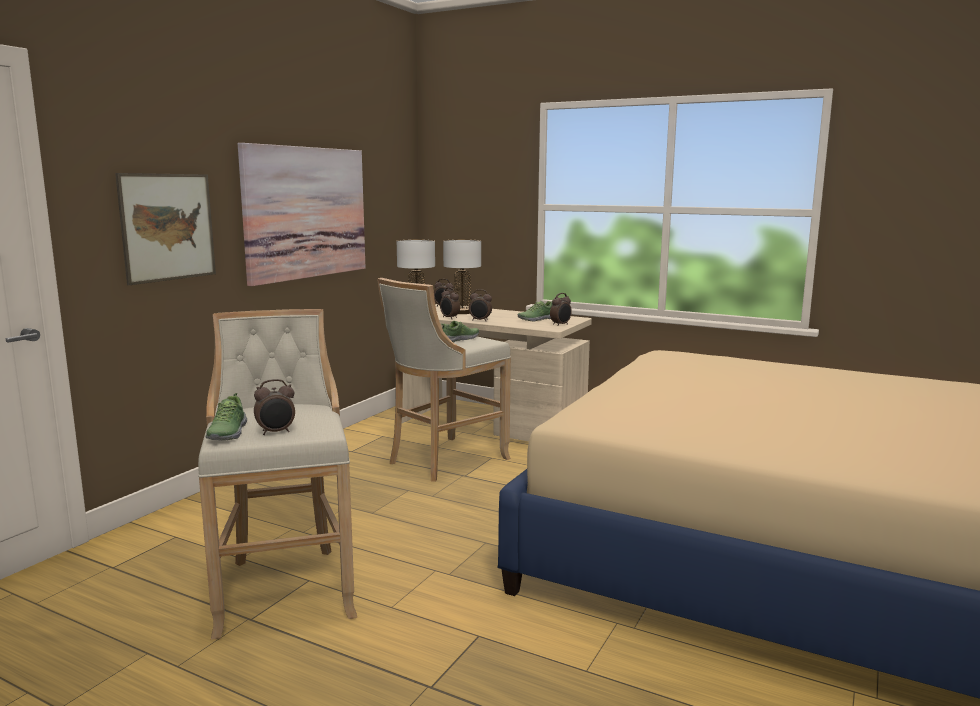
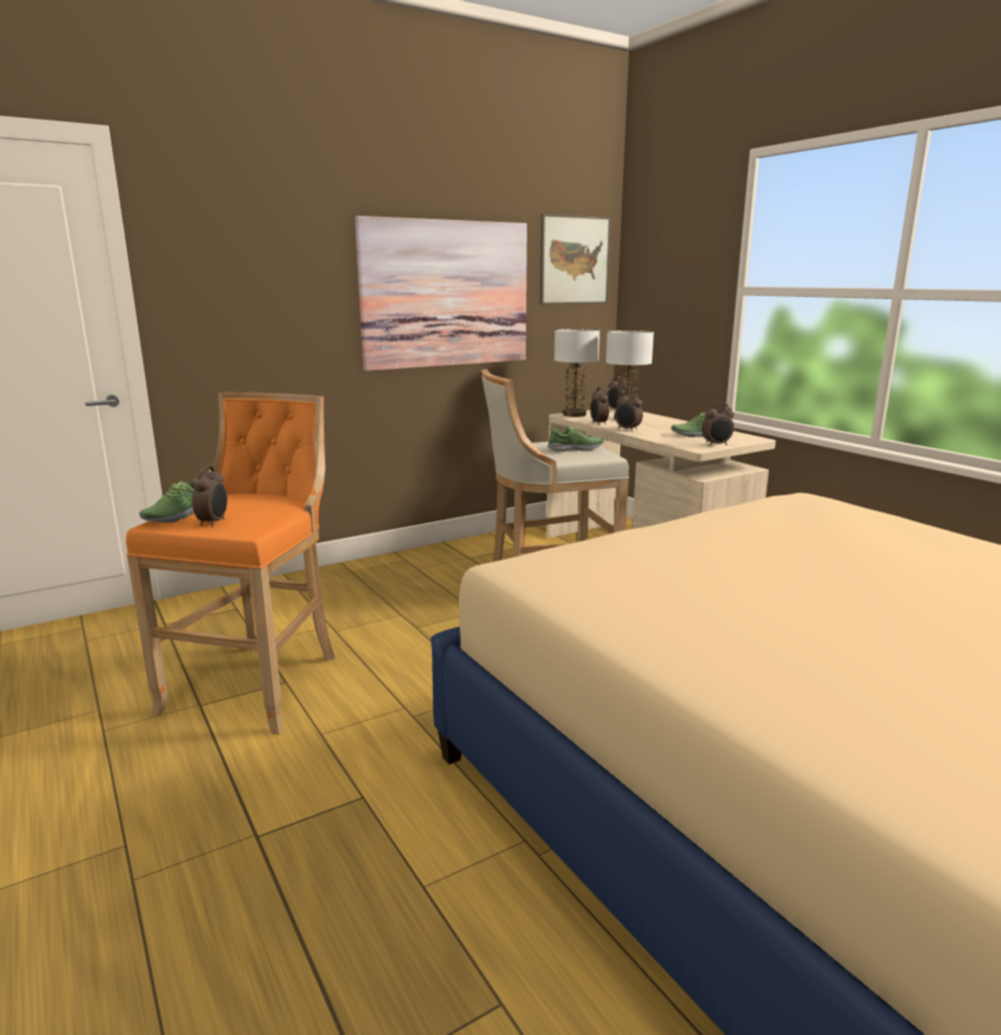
camera: 30 degrees right, 5 degrees up
picture [115,173,216,285] -> picture moved to [540,213,611,305]
beige stool [198,309,357,640] -> orange stool [126,392,335,735]
alarm clock [254,379,295,435] -> alarm clock turned 90 degrees counterclockwise [192,465,227,527]

